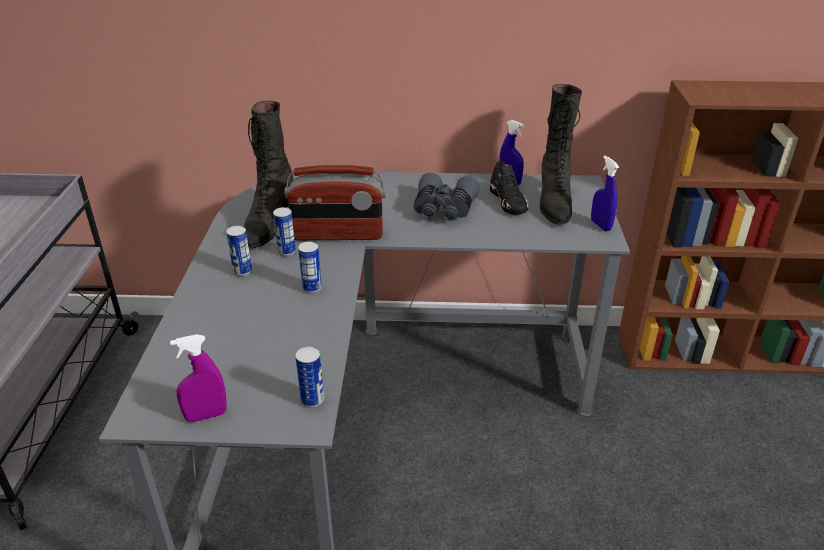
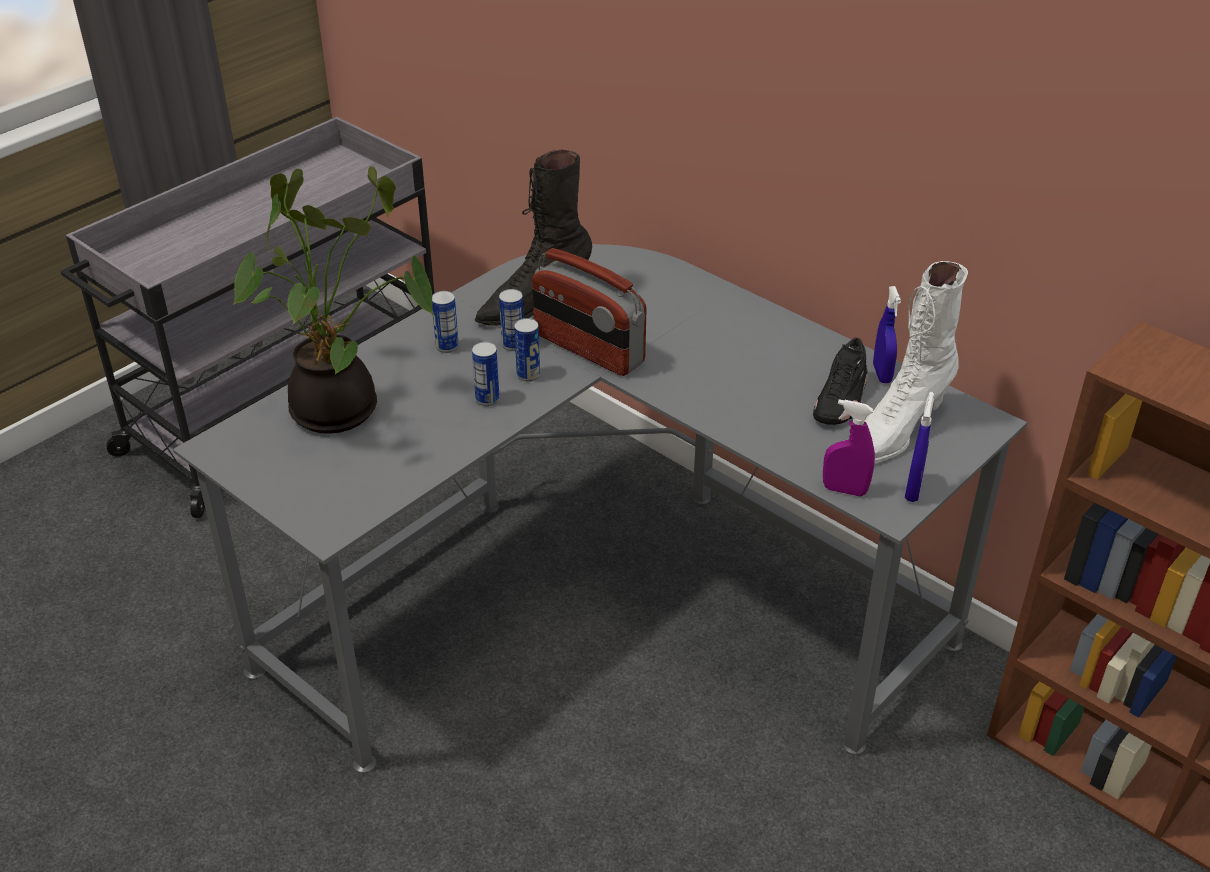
camera: 40 degrees right, 5 degrees up
purple spray bottle [170,334,227,422] -> purple spray bottle moved to [823,399,875,497]
can [295,346,324,408] -> can moved to [514,318,540,382]
grey binoculars [413,173,480,221] -> none
black boot [539,84,582,225] -> white boot [864,261,968,464]
none -> potted plant [233,166,434,434]

